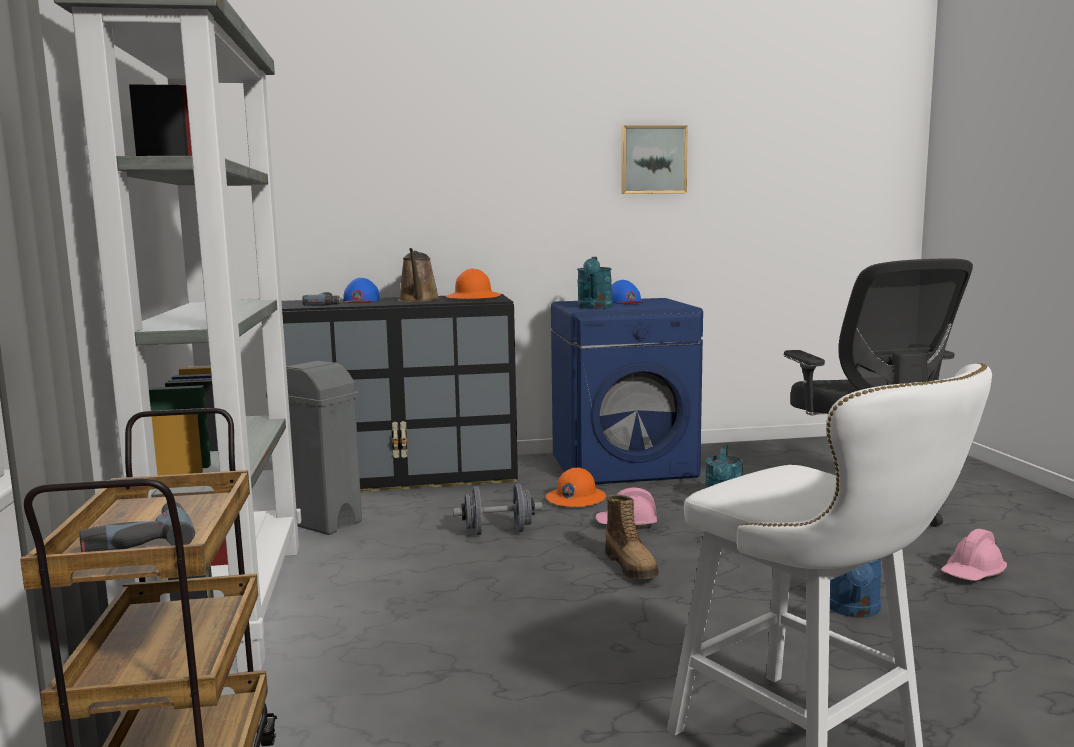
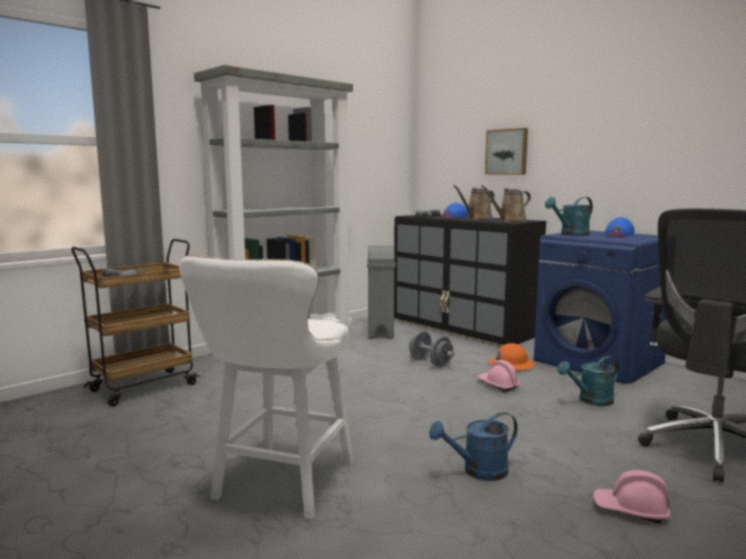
camera: 55 degrees right, 0 degrees up
orange hard hat [446,268,501,299] -> brown watering can [481,185,531,222]
boot [605,494,659,579] -> none
picture [621,126,688,194] -> picture moved to [485,128,528,175]

